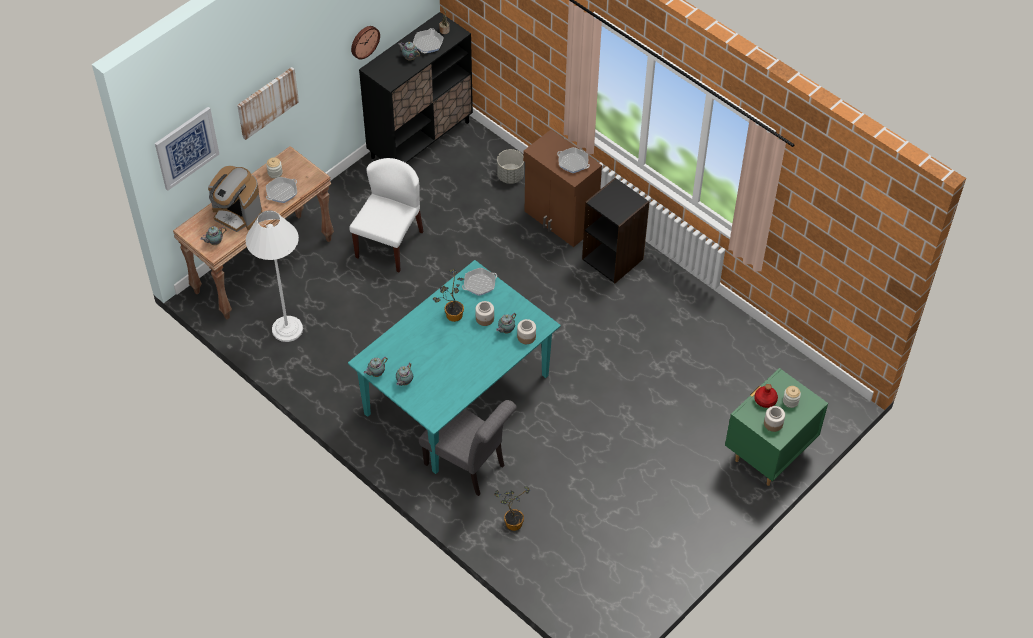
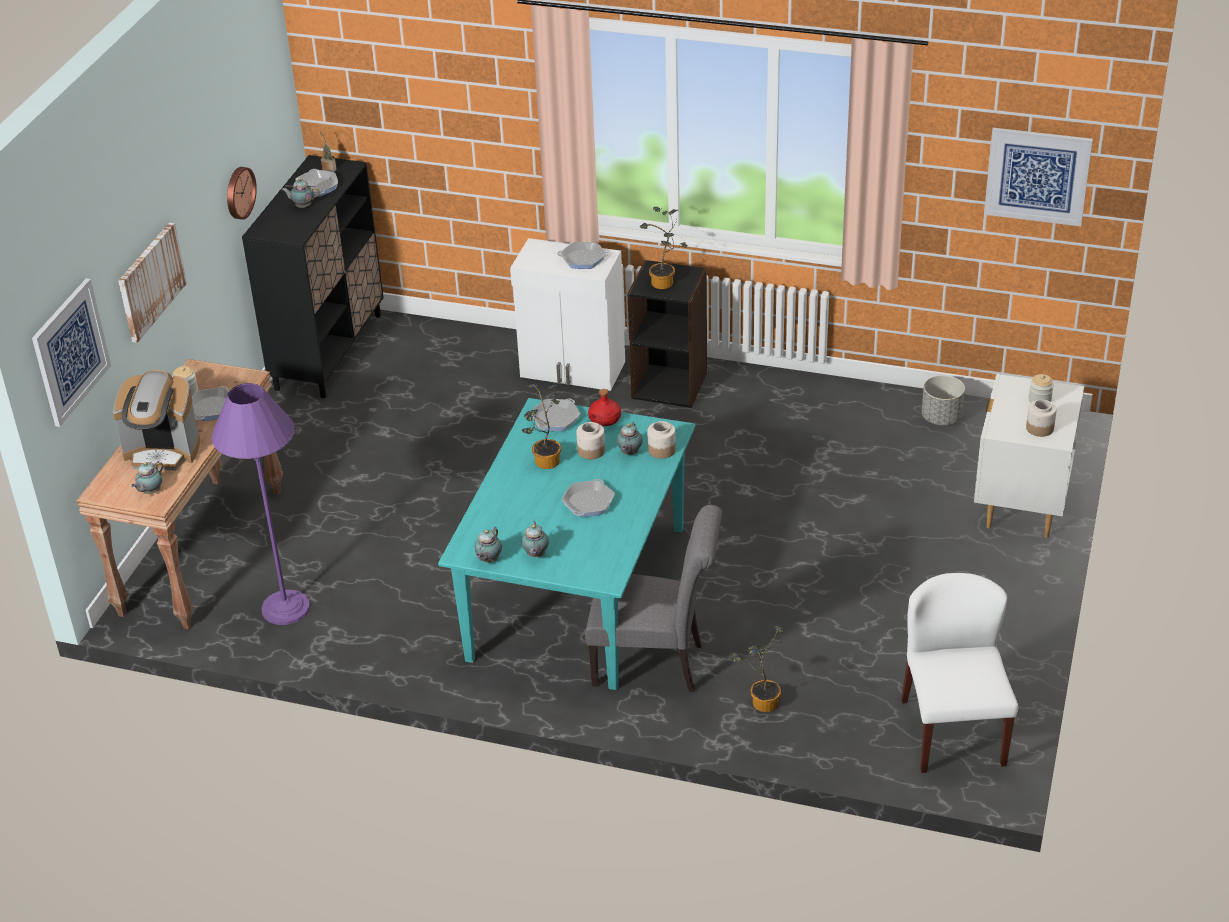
camera: 25 degrees left, 15 degrees down
white floor lamp [246,210,303,342] -> purple floor lamp [211,383,310,625]
white chair [349,158,424,272] -> white chair moved to [901,573,1018,773]
grey planter [497,149,524,184] -> grey planter moved to [922,375,965,425]
brown cabinet [523,130,602,247] -> white cabinet [510,238,625,391]
green nightstand [725,368,828,486] -> white nightstand [974,374,1084,538]
red bottle [754,384,778,408] -> red bottle moved to [588,389,621,426]
none -> frying pan [562,479,615,517]
none -> potted plant [640,207,688,289]
none -> picture [984,128,1093,226]

